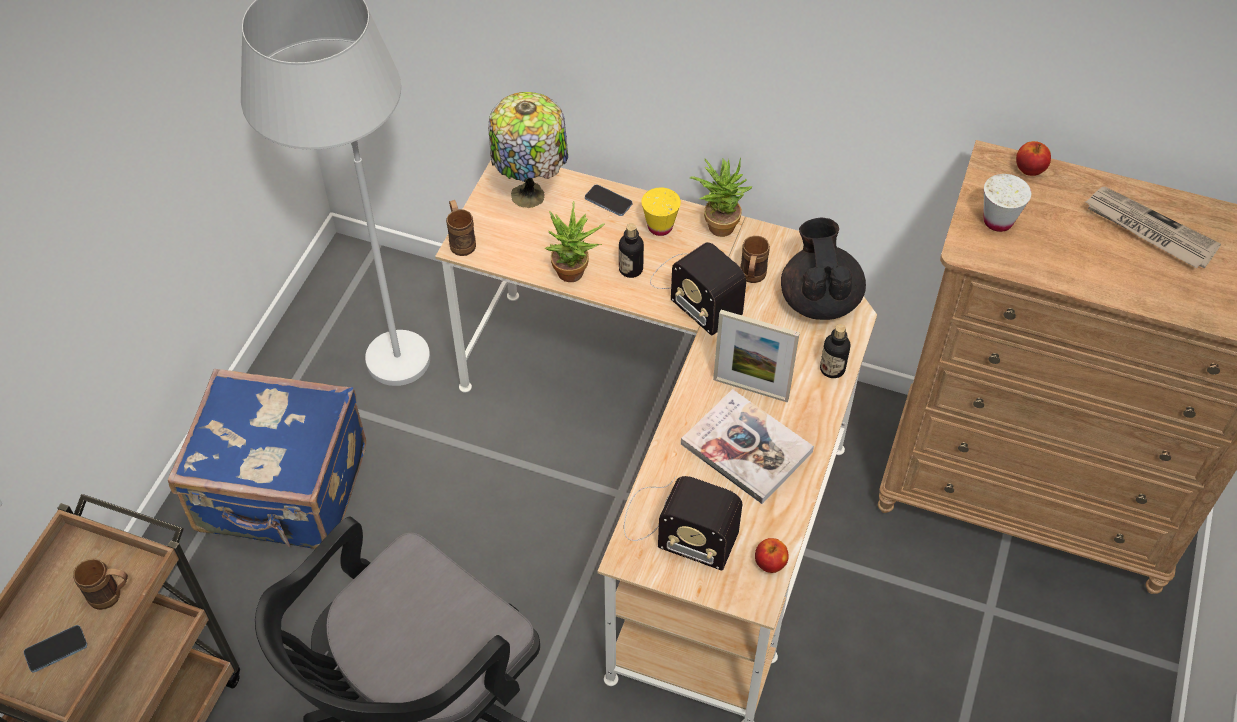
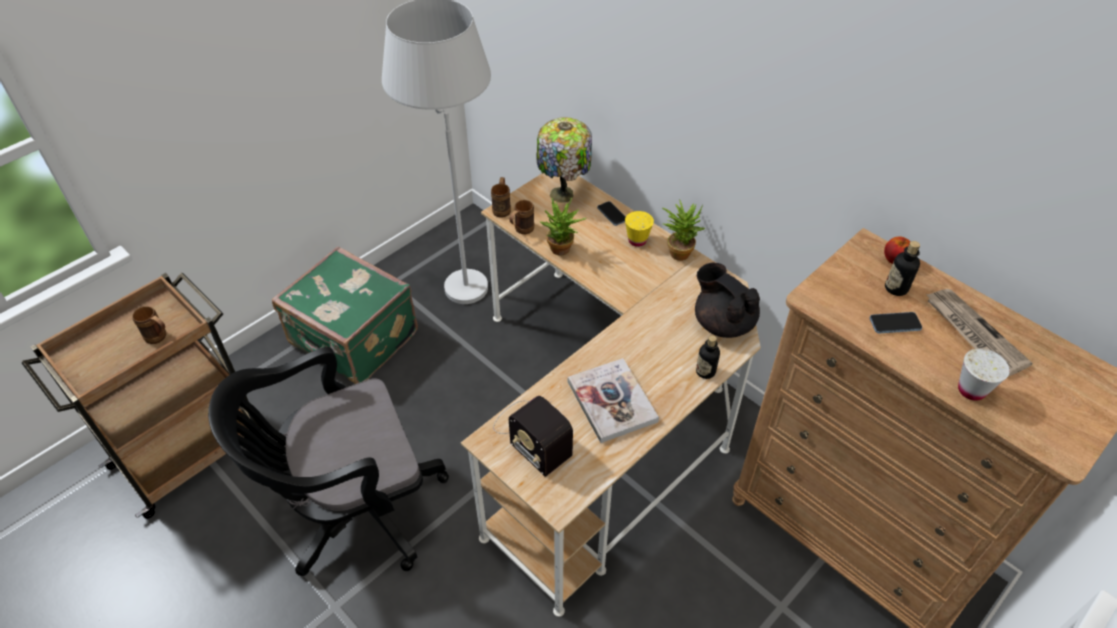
camera: 25 degrees right, 5 degrees down
phone [24,625,87,672] -> phone moved to [870,312,922,333]
blue suitcase [168,369,366,549] -> green suitcase [272,246,418,384]
bottle [619,223,644,278] -> bottle moved to [885,241,920,296]
radio [650,242,746,336] -> none
picture frame [713,310,800,402] -> none
brown mug [740,236,770,283] -> brown mug moved to [509,200,534,234]
apple [755,538,789,573] -> none
black teapot [781,218,866,320] -> black teapot turned 60 degrees counterclockwise [695,262,760,338]
white cup [984,174,1031,232] -> white cup moved to [958,348,1010,401]

